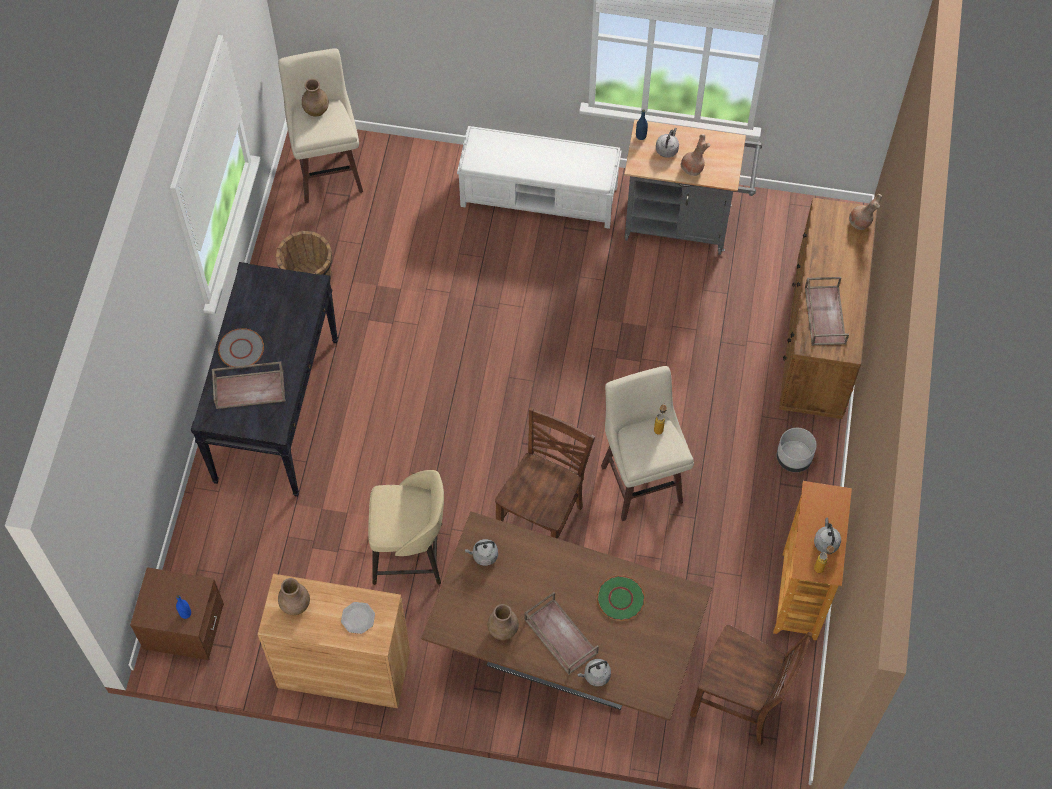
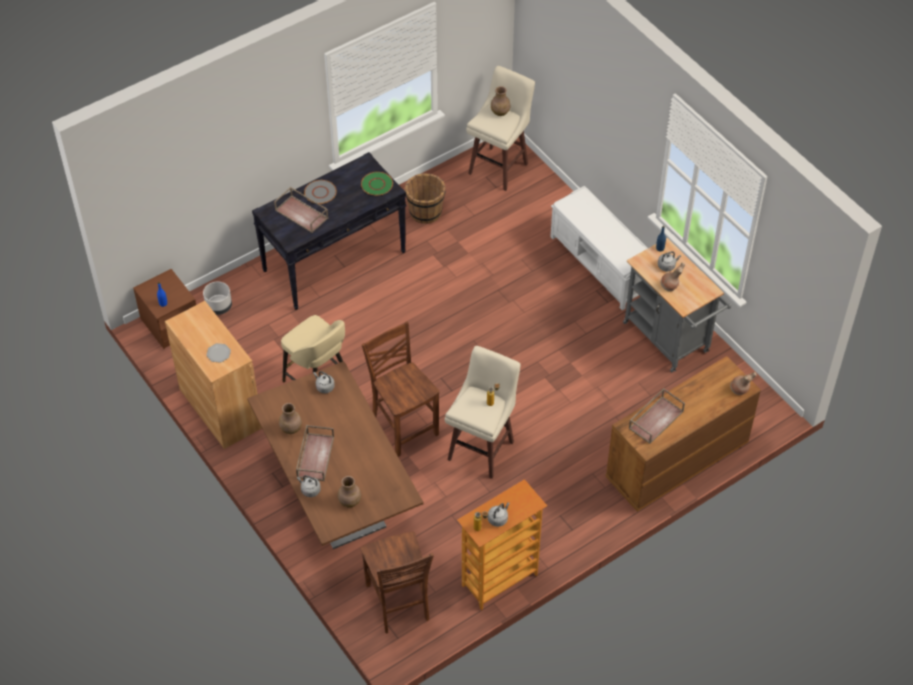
camera: 45 degrees right, 10 degrees down
brown vase [278,578,310,615] -> brown vase moved to [338,476,361,508]
brown chair [495,407,595,539] -> brown chair turned 105 degrees counterclockwise [362,321,440,457]
green plate [597,575,645,621] -> green plate moved to [361,172,393,195]
grey planter [777,428,817,472] -> grey planter moved to [203,282,232,315]

